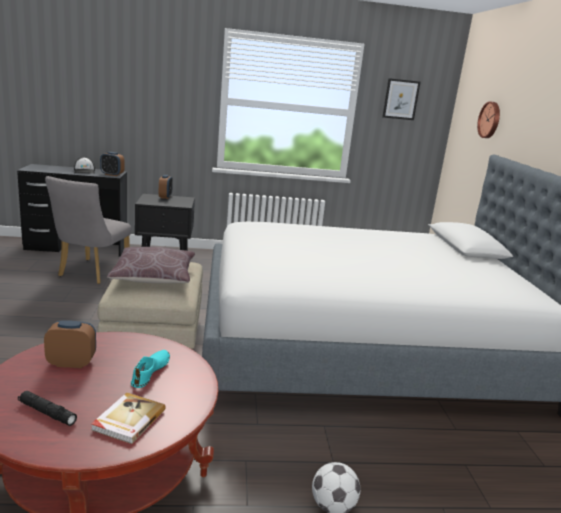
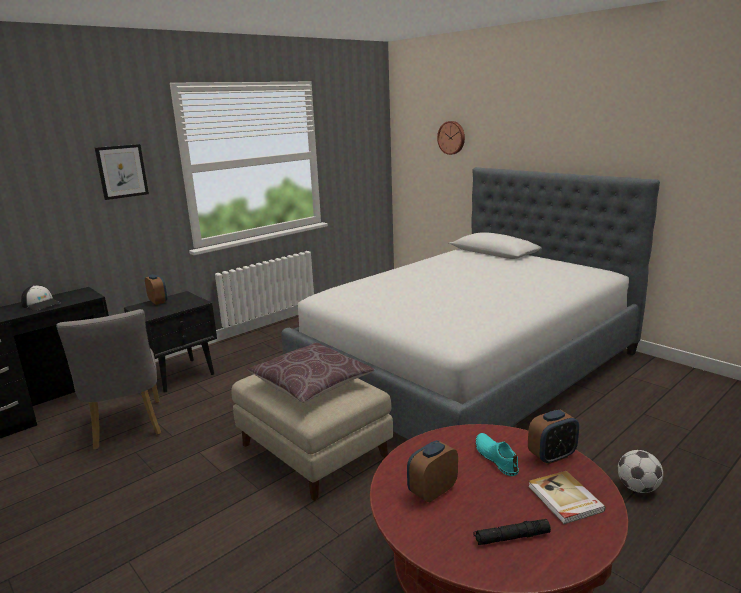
camera: 35 degrees left, 0 degrees up
alarm clock [100,152,125,176] -> alarm clock moved to [528,410,579,465]
picture [382,78,421,120] -> picture moved to [95,144,149,200]

